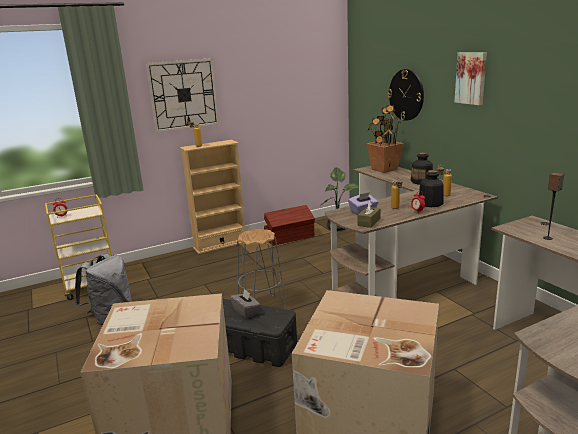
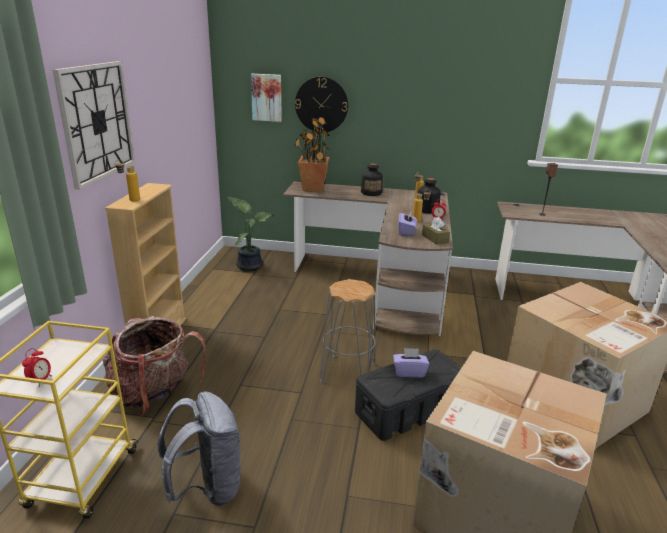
camera: 55 degrees left, 5 degrees up
grey tissue box [230,289,260,319] -> purple tissue box [393,348,429,378]
brown storage box [264,205,315,246] -> none
picture [454,52,487,105] -> picture moved to [251,74,282,122]
none -> backpack [103,316,206,416]

